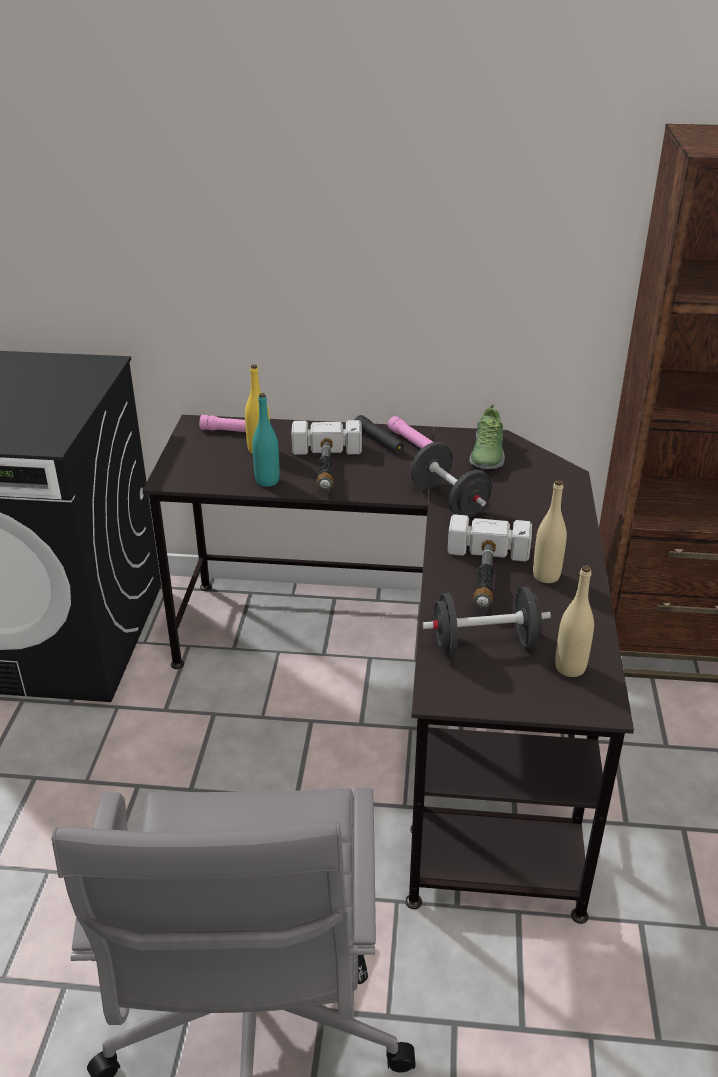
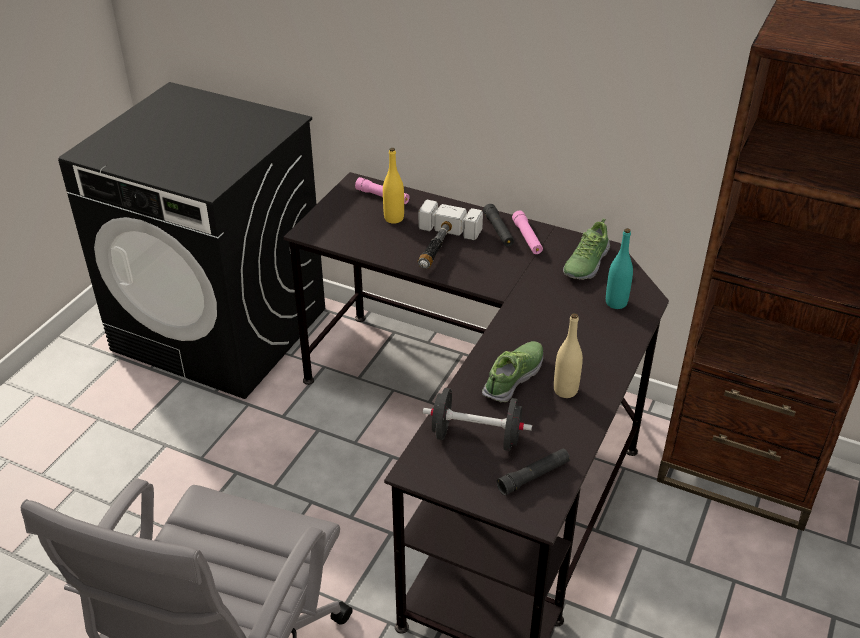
camera: 20 degrees right, 5 degrees up
turquoise bottle [252,393,280,487] -> turquoise bottle moved to [606,228,633,309]
black dumbbell [410,442,493,517] -> none
hammer [447,514,532,608] -> shoe [482,341,543,402]
beige bottle [555,565,594,677] -> black flashlight [496,449,570,495]

